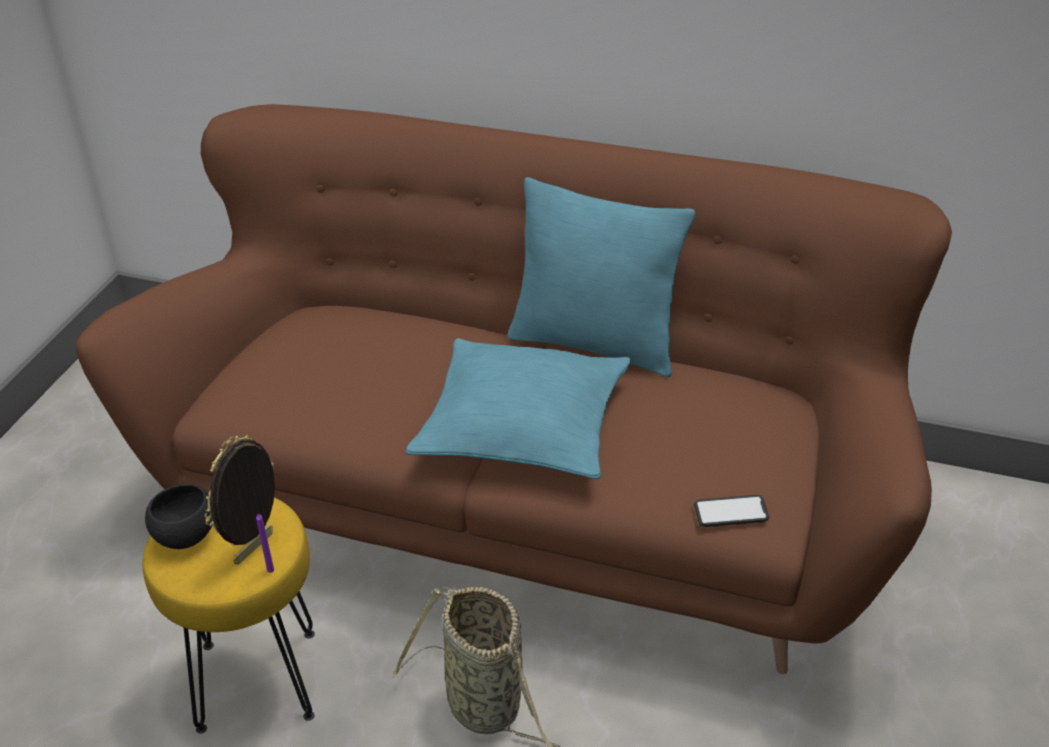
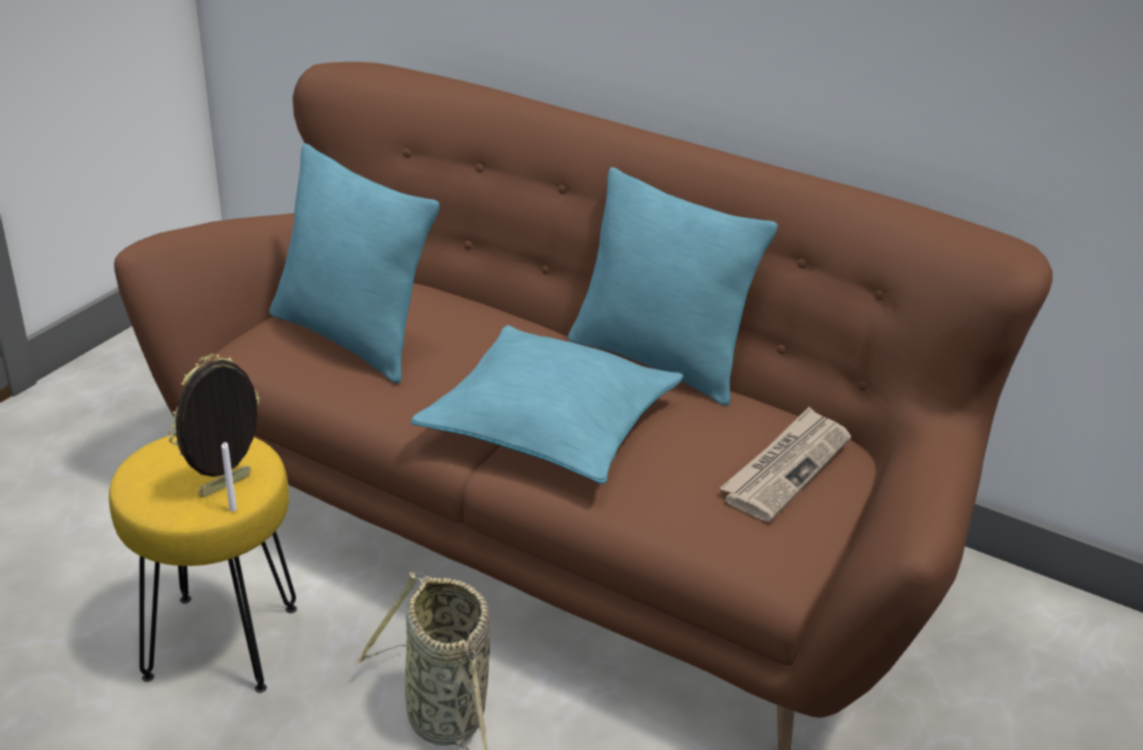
camera: 10 degrees right, 5 degrees down
black bowl [145,484,212,549] -> none
purple candle [256,514,274,573] -> white candle [221,442,237,512]
phone [694,495,769,527] -> none
none -> turquoise pillow [269,143,440,383]
none -> newspaper [720,406,851,522]

